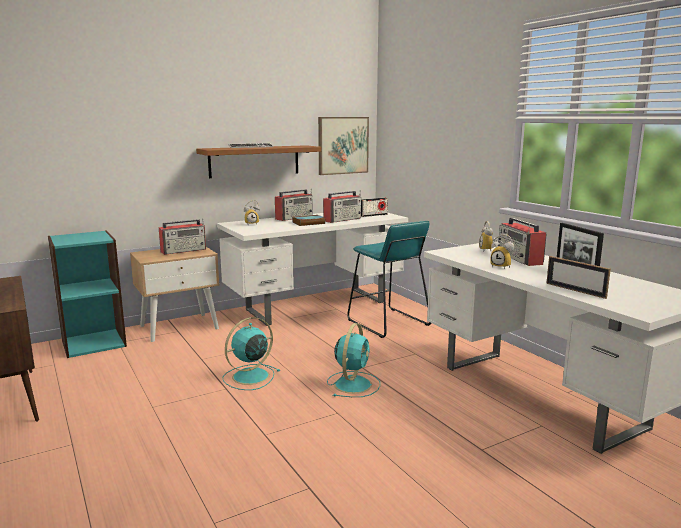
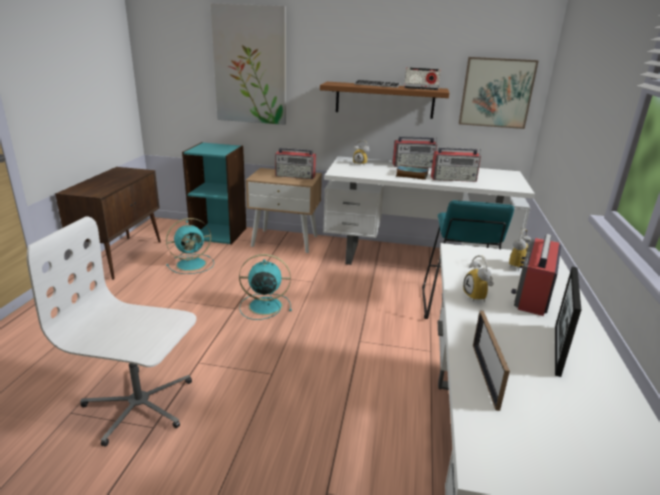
camera: 40 degrees right, 10 degrees up
turquoise fan [327,323,380,397] -> turquoise fan moved to [166,218,214,274]
radio [361,198,388,217] -> radio moved to [404,67,441,90]
none -> white office chair [27,216,196,447]
none -> picture [211,3,286,125]

